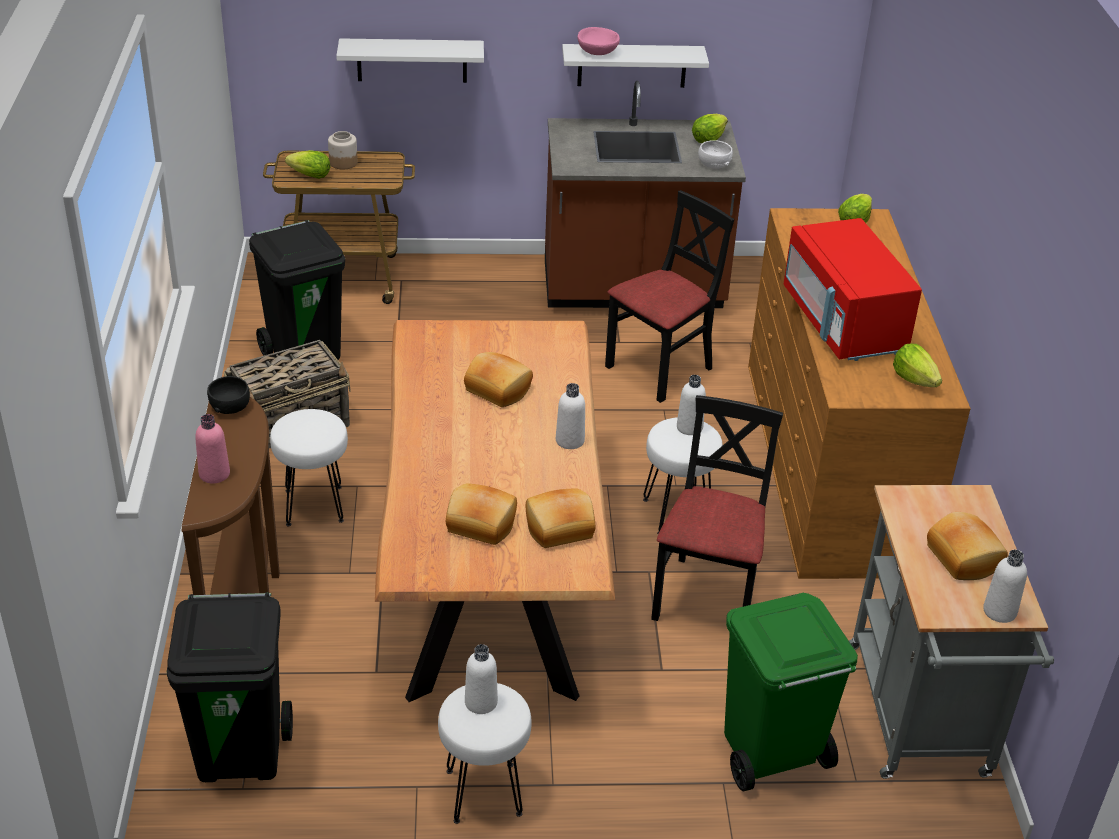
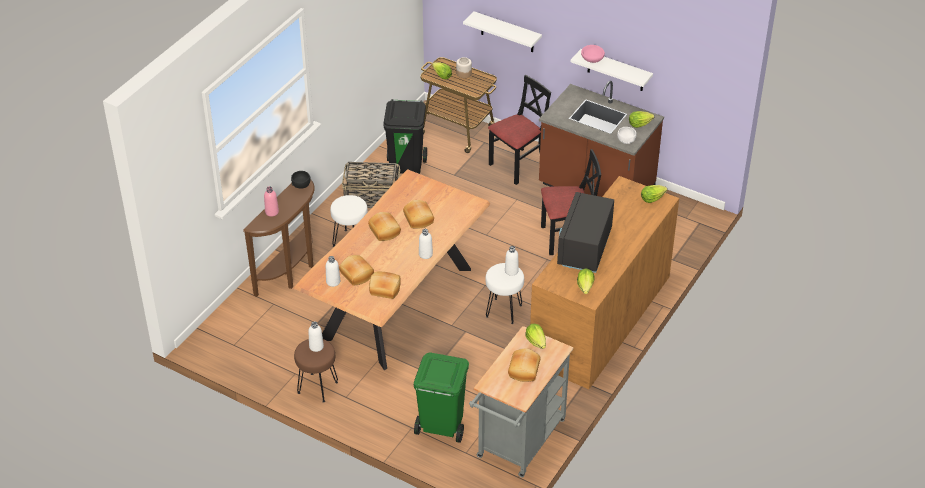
camera: 35 degrees right, 5 degrees up
black trash can [167,592,293,782] -> none
white stool [438,683,532,824] -> brown stool [294,339,338,403]
black chair [651,395,783,621] -> black chair moved to [488,75,551,185]
red microwave [783,218,922,361] -> black microwave [557,192,614,273]
white bottle [983,550,1027,623] -> white bottle moved to [326,256,340,287]
none -> bread [368,212,401,241]
none -> lettuce [526,324,546,349]

